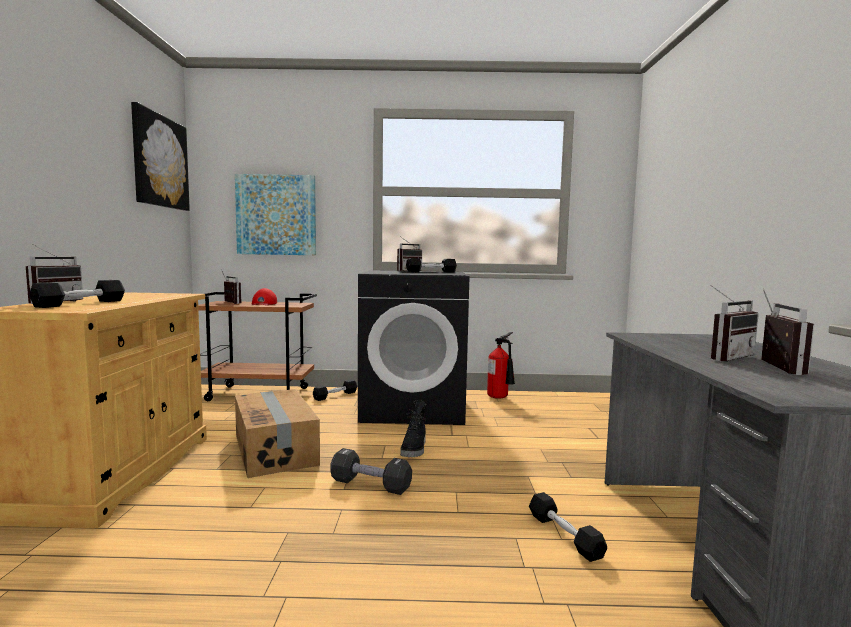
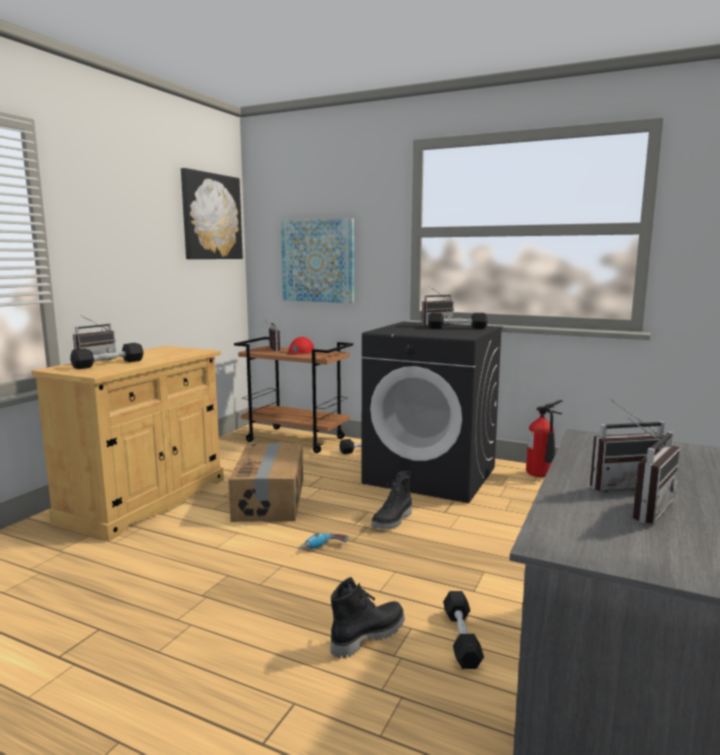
camera: 25 degrees right, 5 degrees up
black dumbbell [330,448,412,495] -> power drill [298,533,349,550]
none -> black boot [331,577,405,658]

